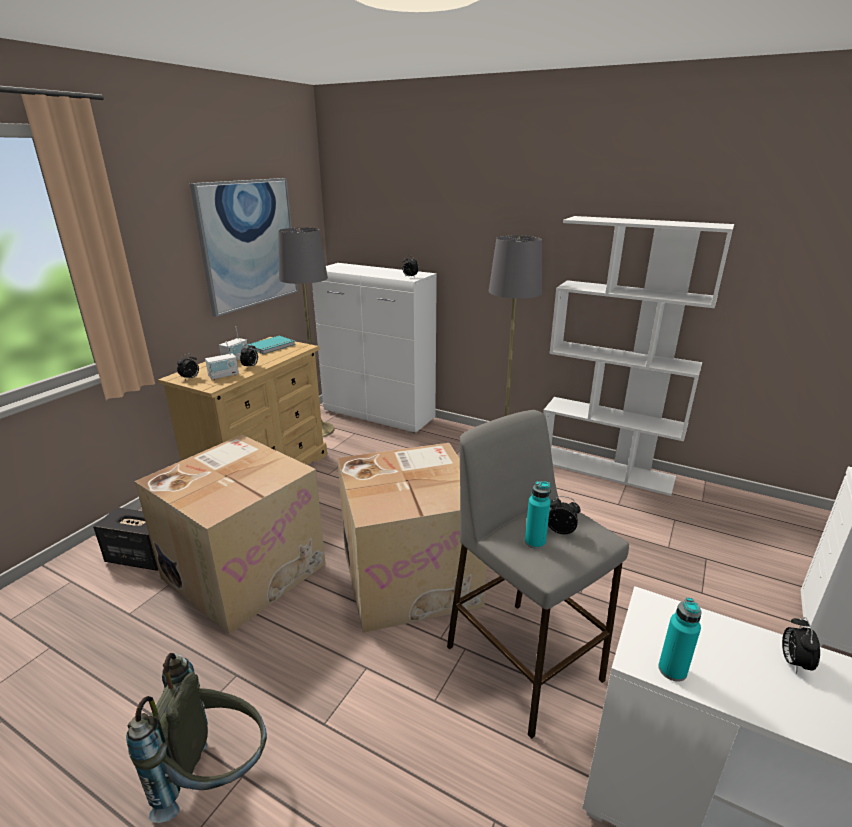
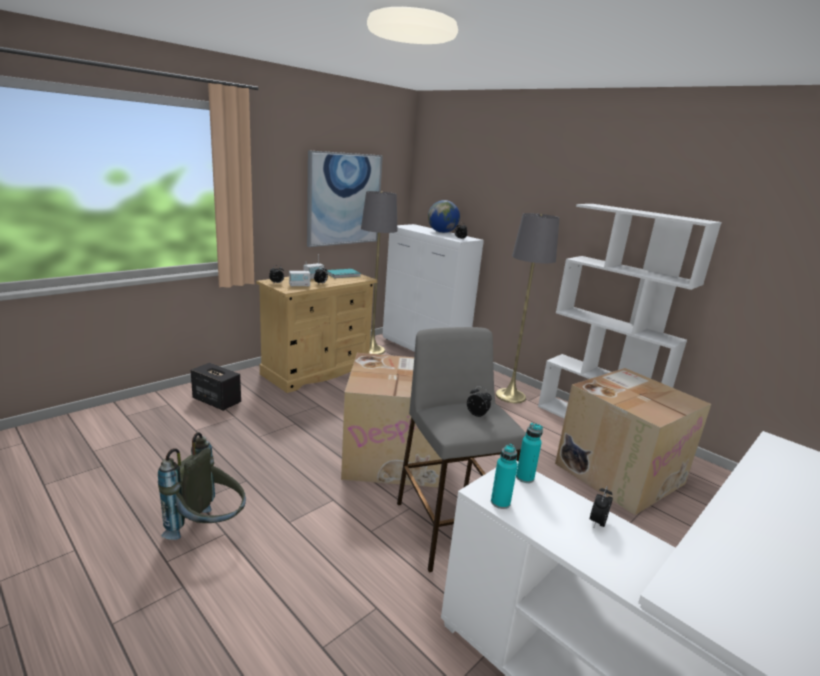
camera: 15 degrees right, 5 degrees down
cardboard box [135,435,325,634] -> cardboard box moved to [555,368,711,515]
turquoise bottle [525,481,551,549] -> turquoise bottle moved to [516,423,543,483]
none -> globe [428,200,460,233]

